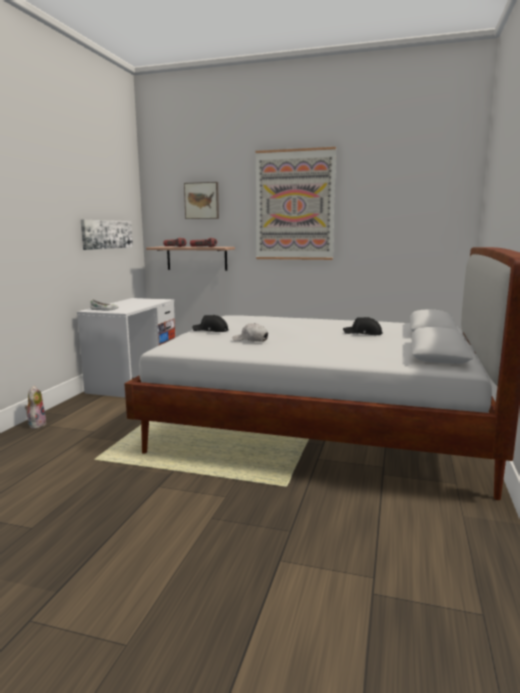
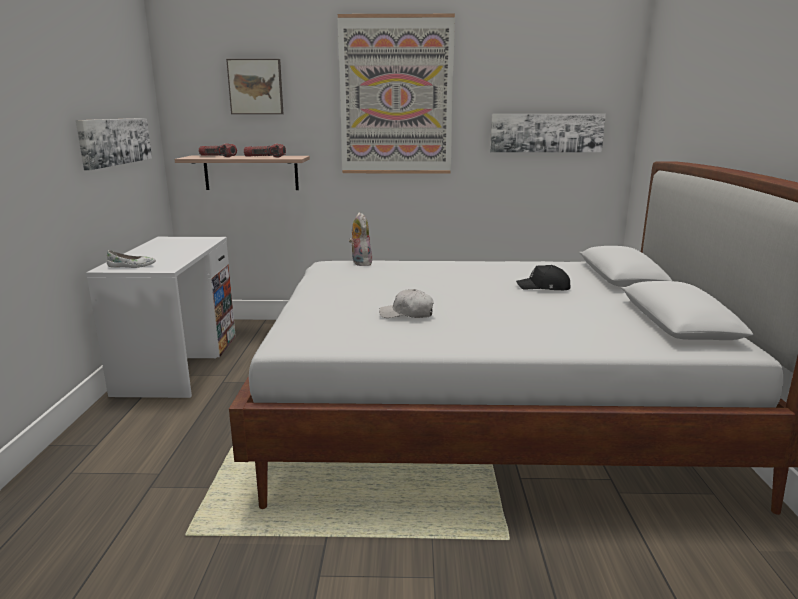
camera: 15 degrees left, 5 degrees up
plush toy [25,386,47,429] -> plush toy moved to [349,212,372,266]
black cap [192,315,229,332] -> none
none -> picture [490,114,606,153]

